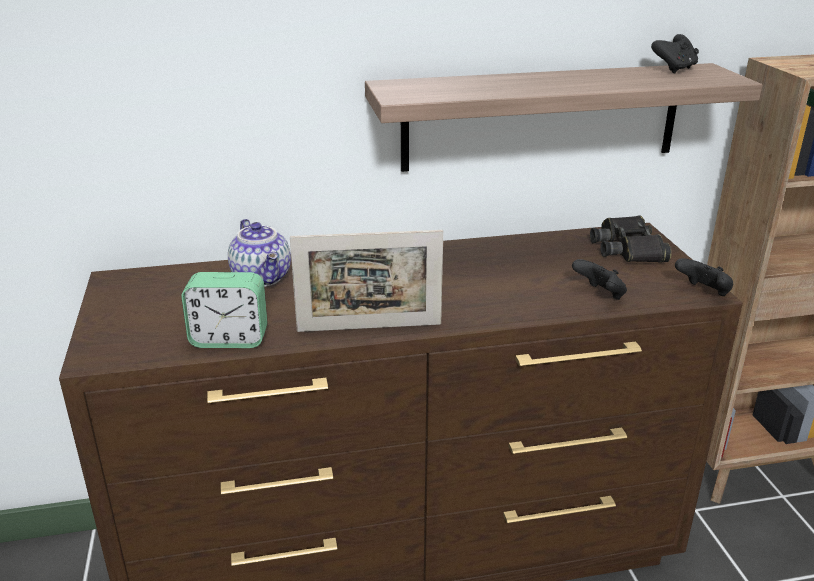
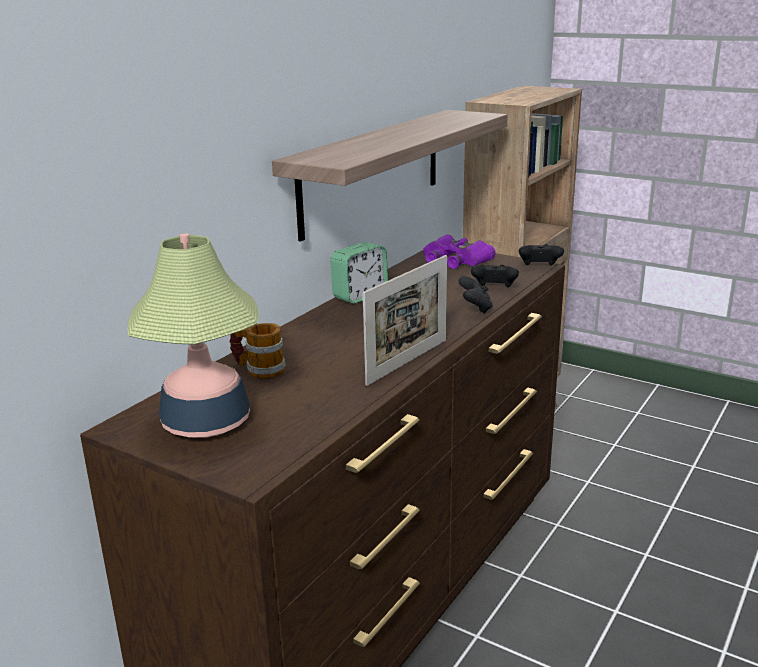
camera: 45 degrees left, 5 degrees down
alarm clock [181,272,267,348] -> alarm clock moved to [330,242,388,303]
teapot [228,219,291,287] -> mug [230,323,285,379]
black binoculars [590,215,672,263] -> purple binoculars [423,234,496,269]
black game controller [651,34,699,74] -> black game controller moved to [459,276,493,314]
none -> table lamp [127,233,259,438]

